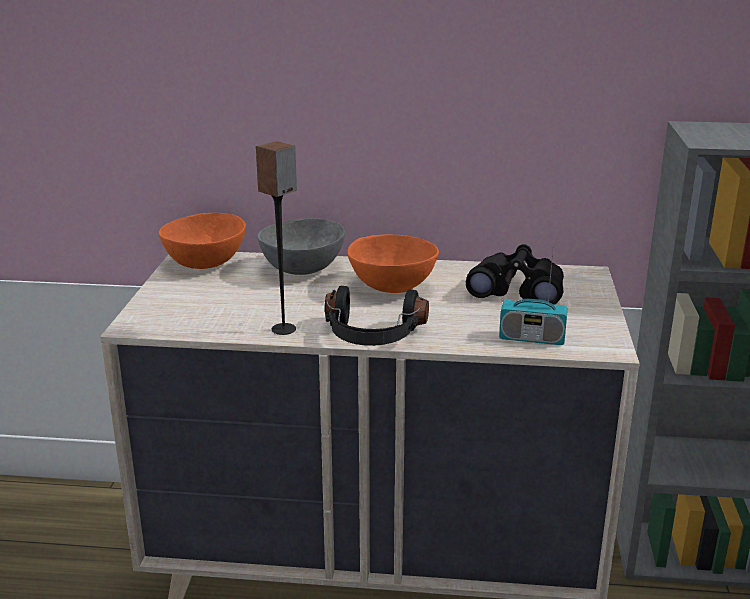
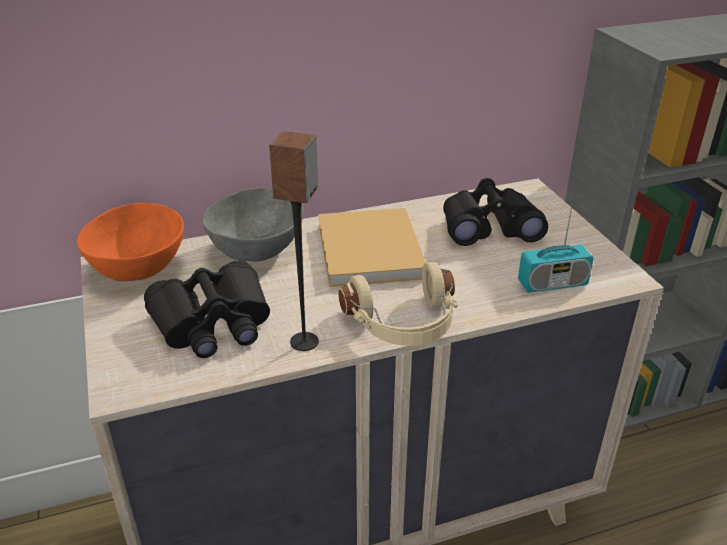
camera: 25 degrees left, 10 degrees up
black headphones [325,286,429,346] -> beige headphones [339,262,458,346]
orange bowl [347,234,439,293] -> beige book [318,208,426,287]
none -> black binoculars [144,260,270,358]

